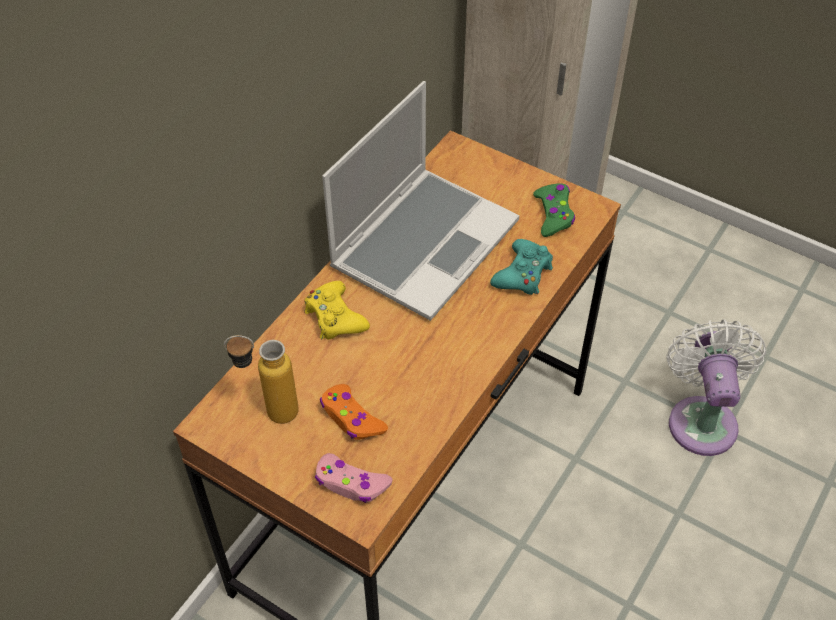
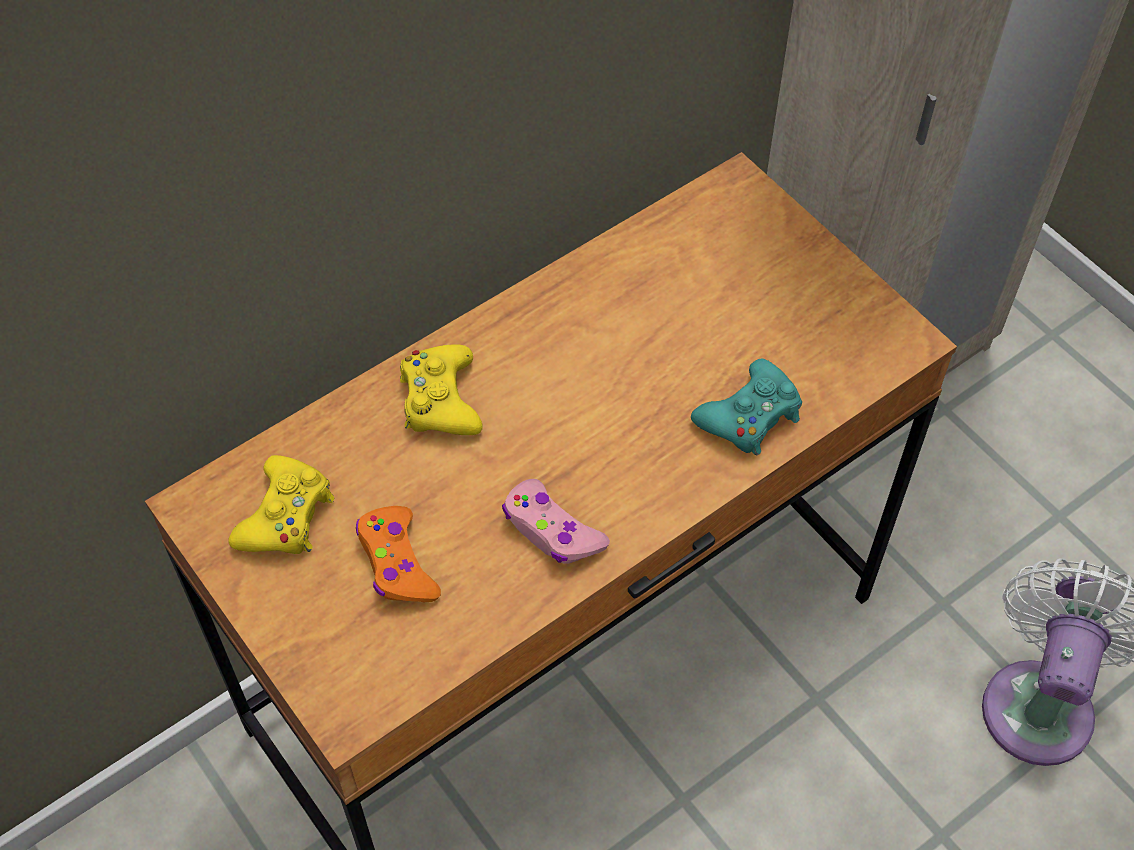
camera: 20 degrees right, 5 degrees up
bottle [224,335,299,424] -> yellow game controller [228,455,334,554]
pink game controller [315,453,392,503] -> pink game controller moved to [502,479,610,564]
laptop [322,81,520,321] -> none
green game controller [533,183,575,237] -> none

